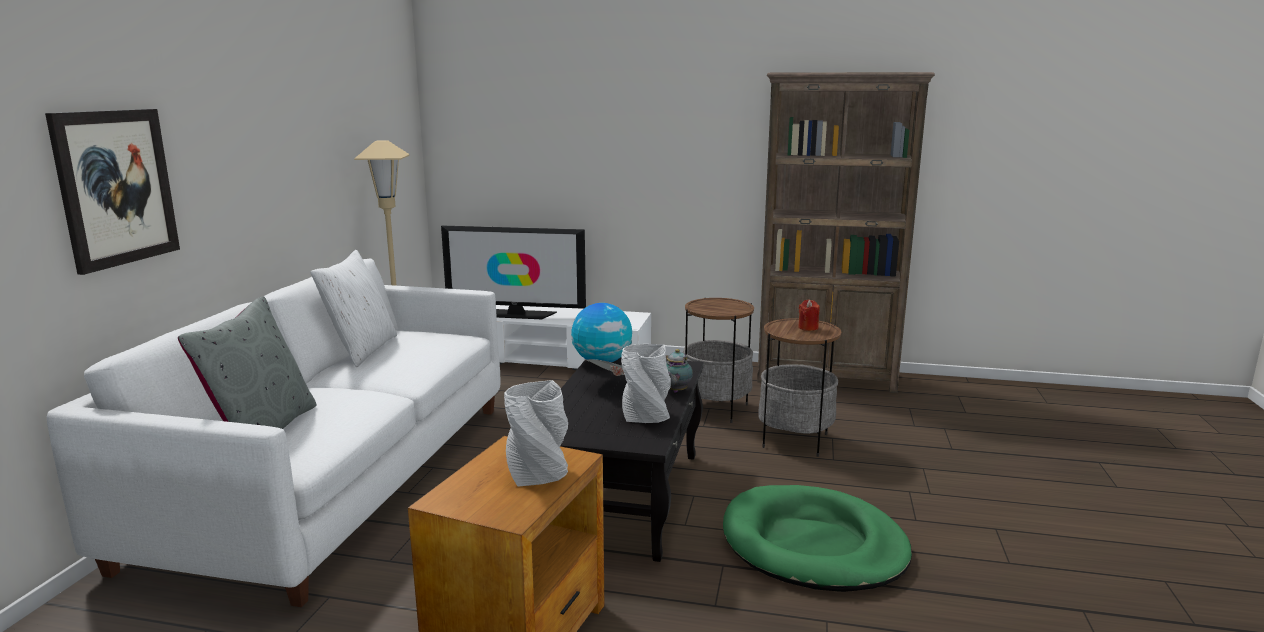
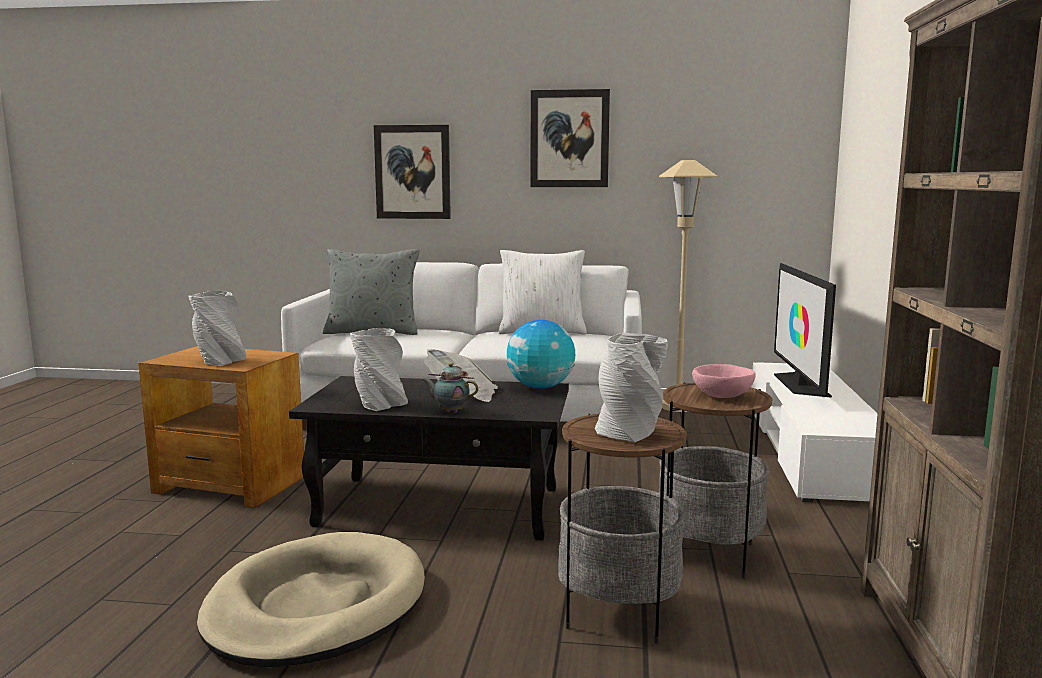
camera: 85 degrees right, 5 degrees down
green dog bed [723,485,912,592] -> beige dog bed [197,532,425,667]
red candle [798,299,820,331] -> grey vase [595,333,668,442]
none -> picture [530,89,610,187]
none -> pink bowl [692,364,756,398]

